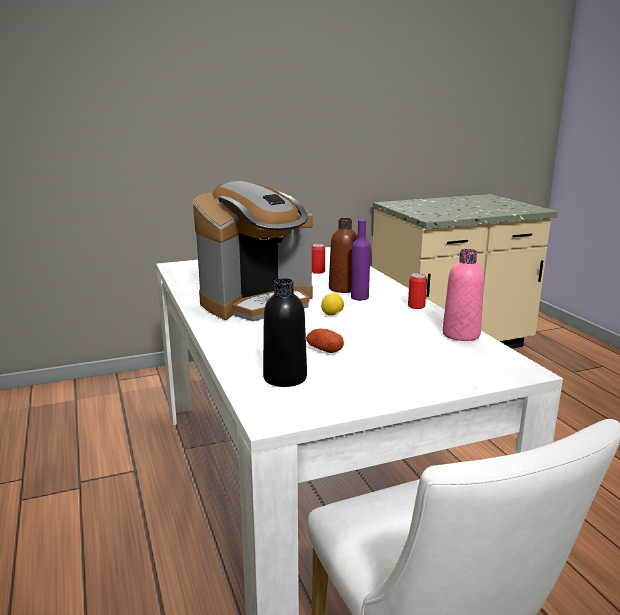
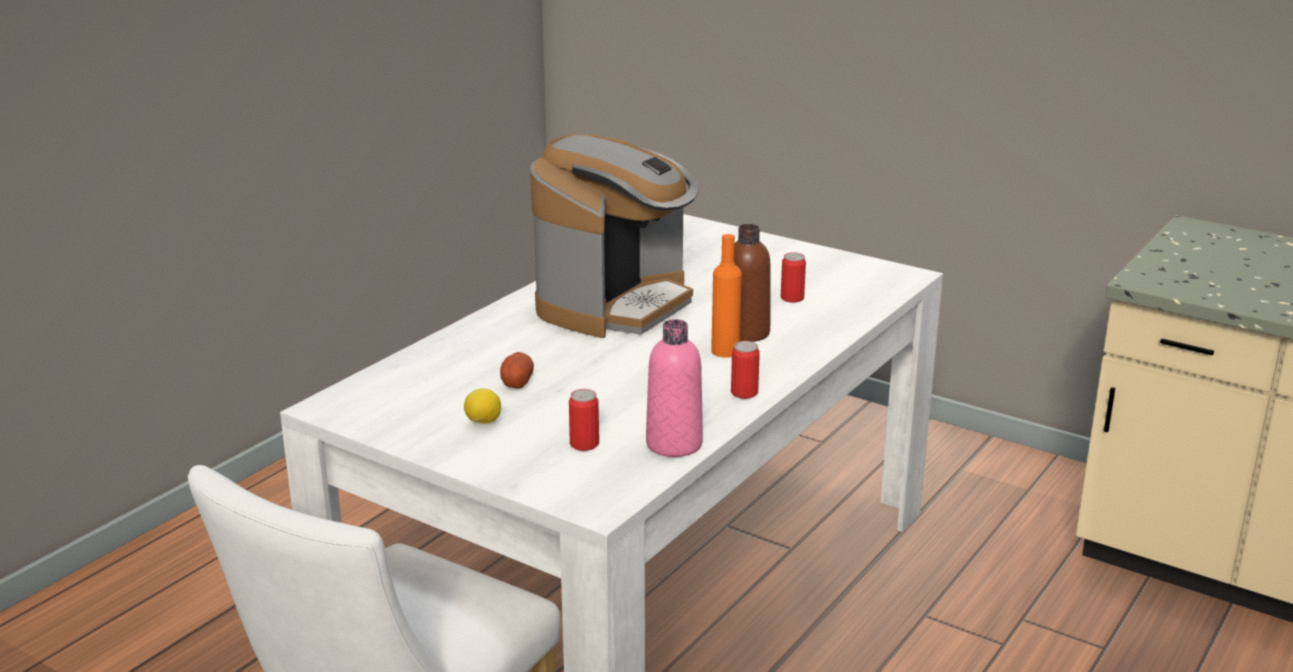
camera: 55 degrees right, 5 degrees up
coffee machine [193,181,313,321] -> coffee machine turned 75 degrees counterclockwise [530,134,698,338]
black bottle [263,278,307,387] -> none
lemon [321,293,344,316] -> lemon moved to [464,388,501,424]
purple bottle [351,219,371,300] -> orange bottle [711,234,742,358]
none -> can [569,389,599,451]

